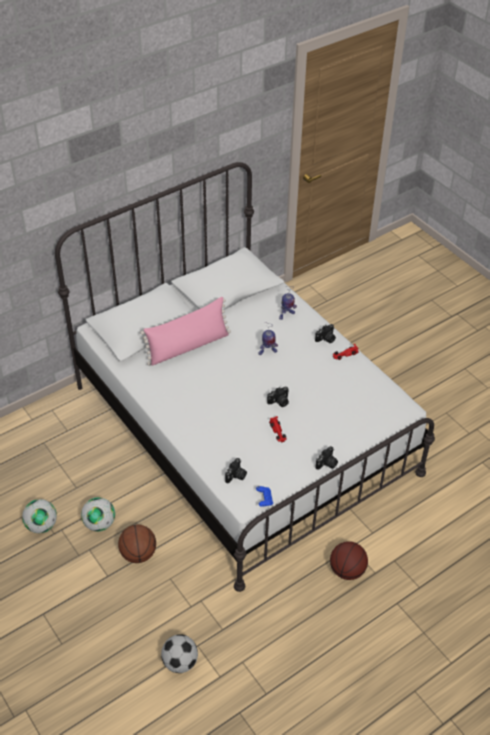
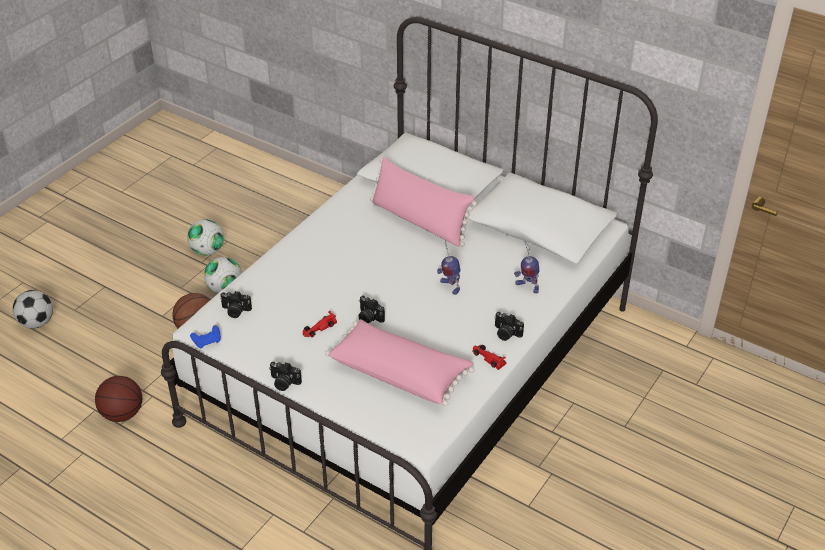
camera: 70 degrees right, 5 degrees down
football [161,634,198,673] -> football moved to [13,290,53,329]
basketball [330,541,368,580] -> basketball moved to [95,376,142,422]
none -> pink pillow [325,319,474,406]

